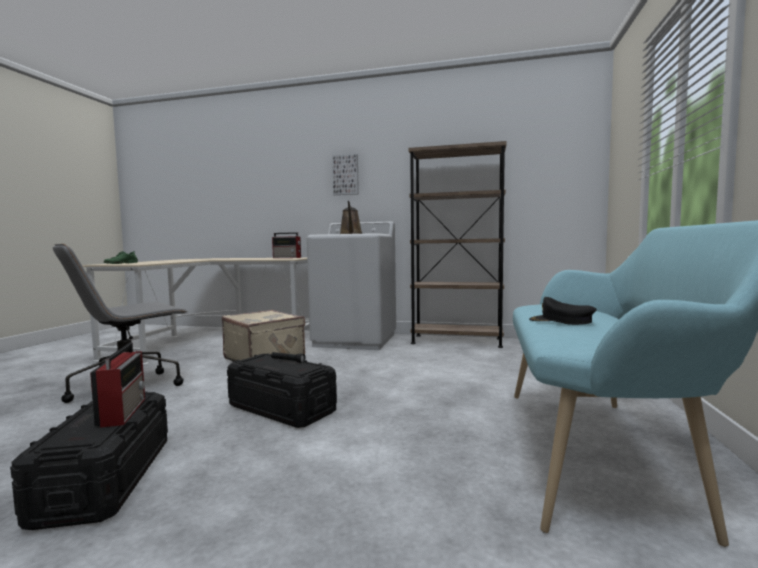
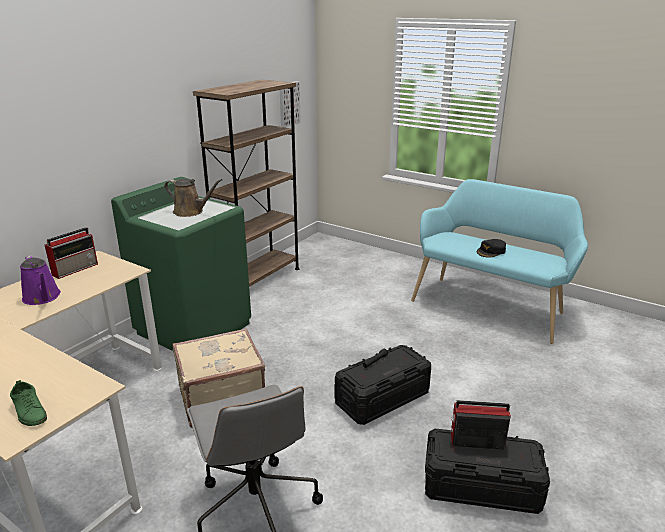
camera: 70 degrees left, 20 degrees up
white washing machine [307,221,396,350] -> green washing machine [111,177,251,351]
picture [332,154,359,195] -> picture moved to [280,81,301,127]
none -> purple watering can [20,255,61,305]

